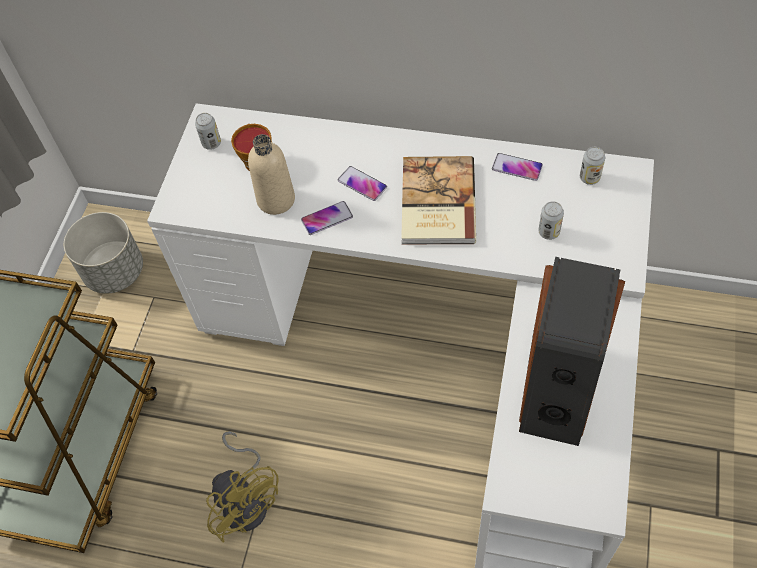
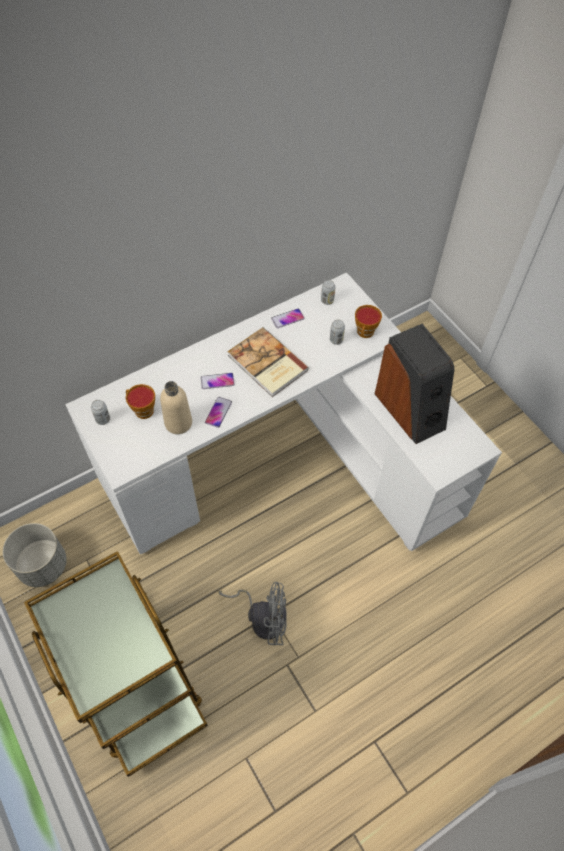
camera: 50 degrees left, 0 degrees up
yellow fan [206,431,279,543] -> grey fan [218,582,287,645]
none -> cup [355,305,382,338]

